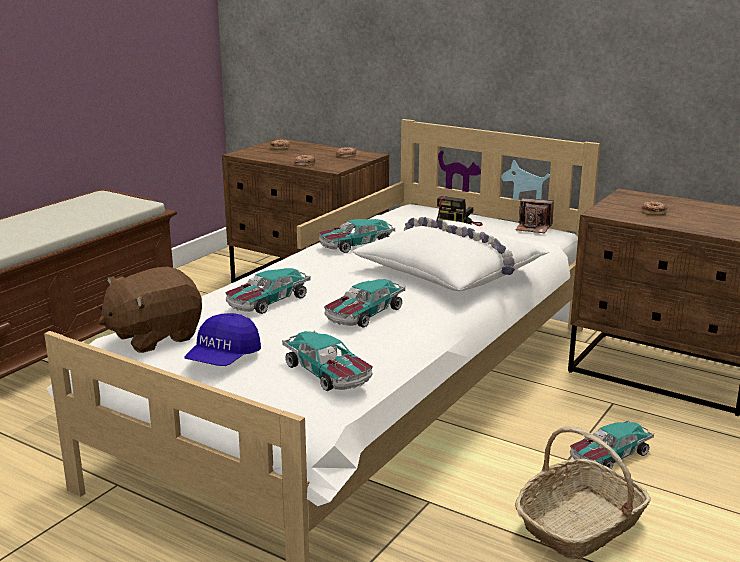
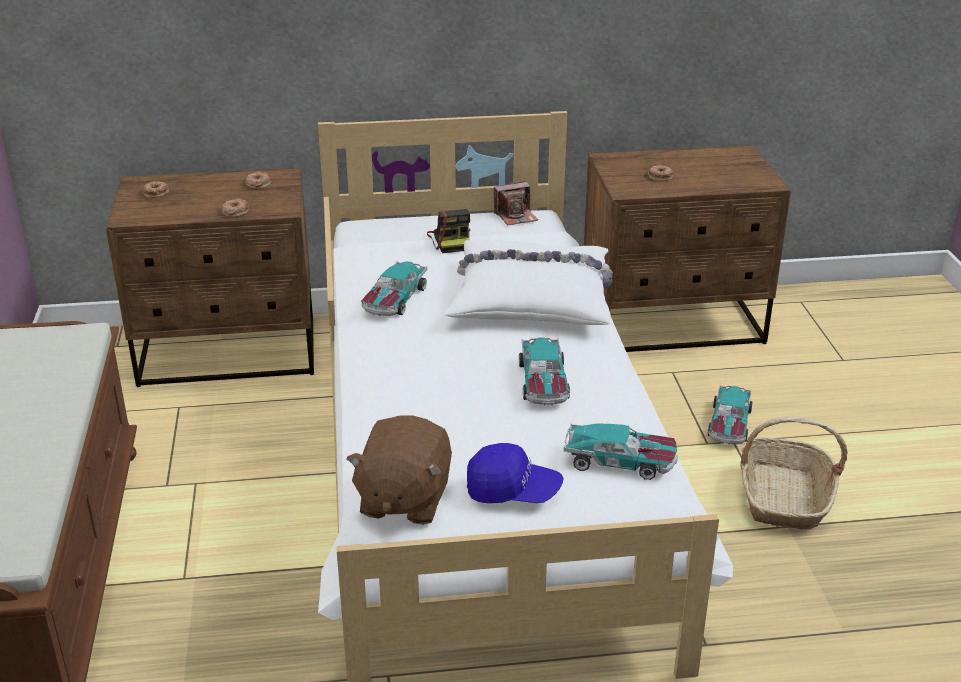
camera: 40 degrees left, 10 degrees up
blue cap [184,313,261,366] -> blue cap turned 60 degrees counterclockwise [467,443,563,503]
toy car [225,268,311,314] -> none

